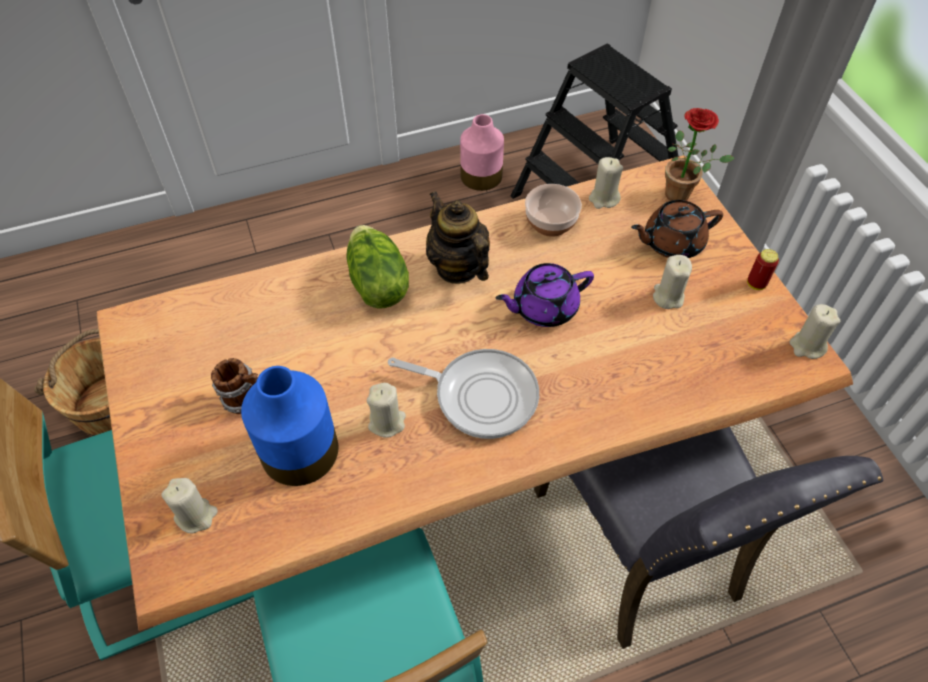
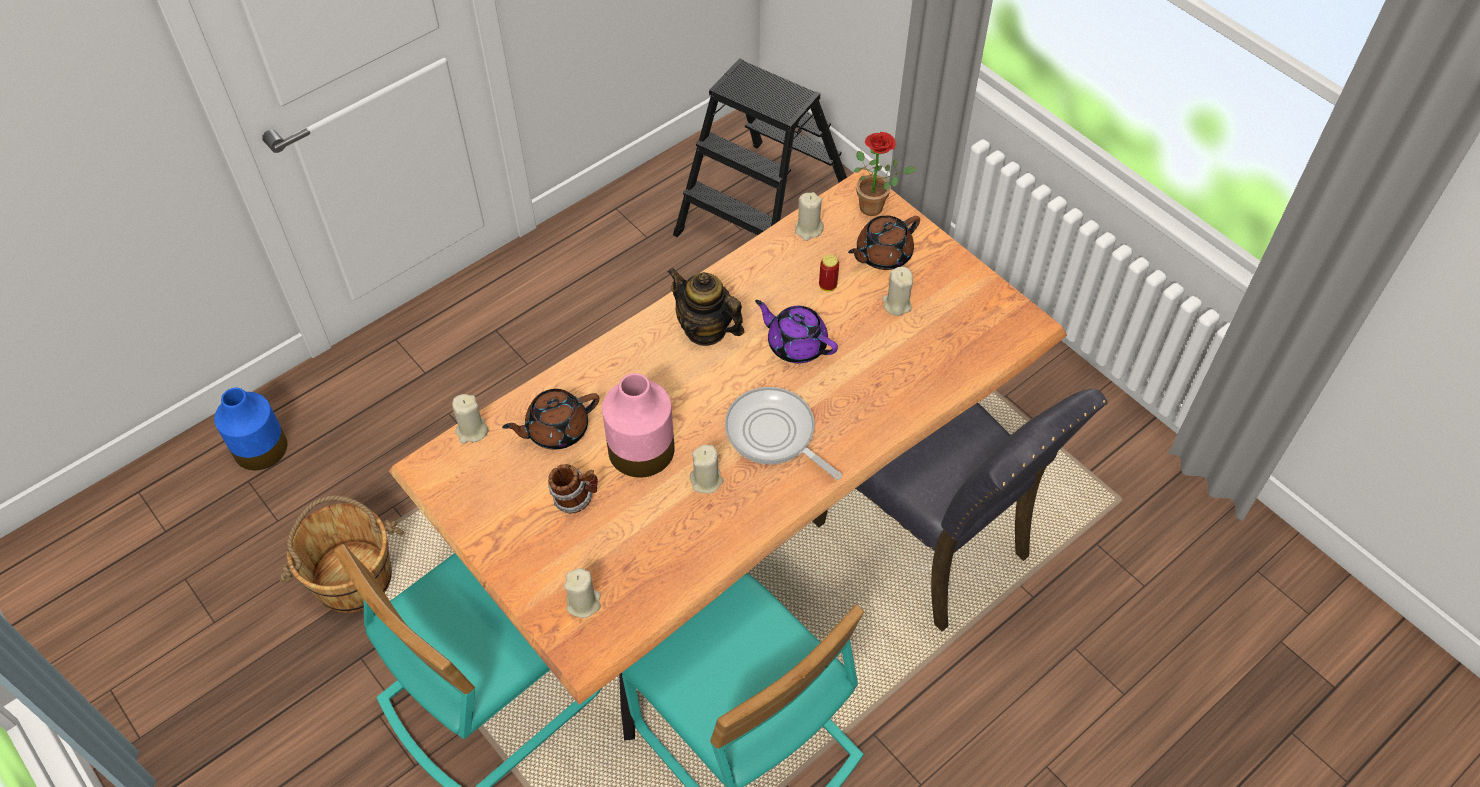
camera: 20 degrees left, 0 degrees up
blue vase [241,366,338,486] -> blue vase moved to [214,388,287,470]
lettuce [346,225,409,309] -> none
frying pan [388,349,539,439] -> frying pan turned 135 degrees counterclockwise [725,387,842,480]
pink vase [460,114,504,191] -> pink vase moved to [602,373,675,478]
purple teapot [495,263,594,327] -> purple teapot turned 75 degrees clockwise [755,300,838,363]
bowl [525,184,582,237] -> none
can [747,249,779,290] -> can moved to [819,255,839,291]
beige candle [790,304,840,359] -> beige candle moved to [452,394,488,444]
none -> brown teapot [502,389,599,450]

